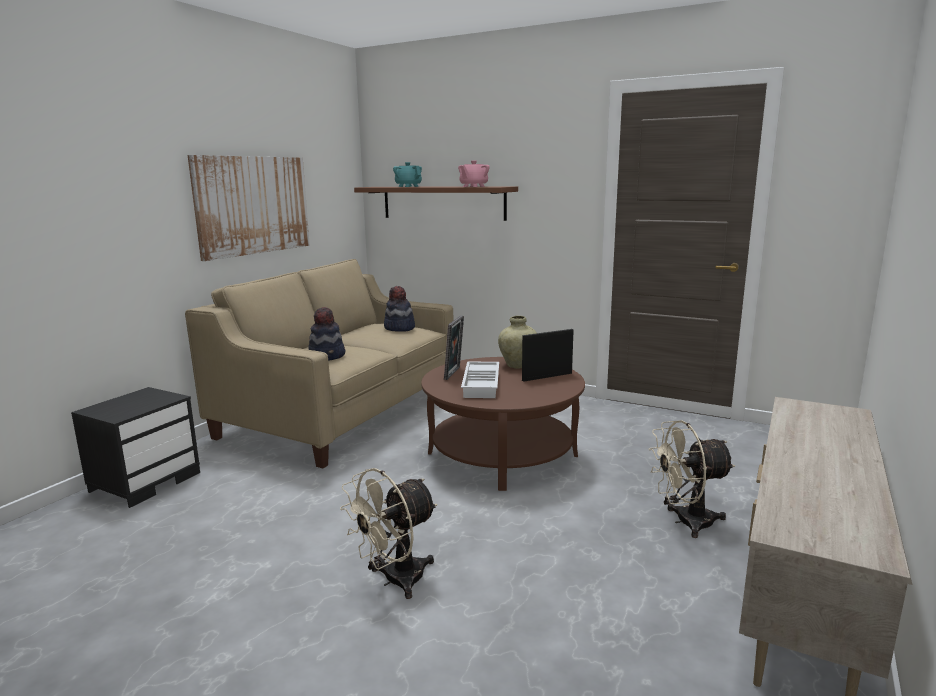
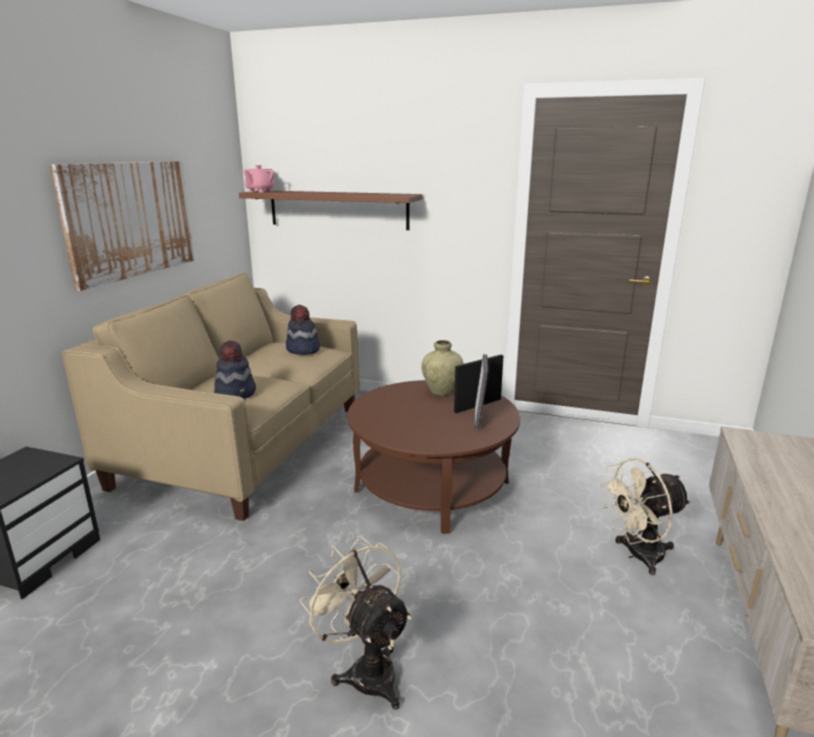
camera: 10 degrees left, 5 degrees up
beige fan [340,468,437,599] -> beige fan turned 105 degrees clockwise [300,535,412,709]
turquoise teapot [393,162,422,187] -> none
picture frame [444,315,464,380] -> picture frame moved to [474,354,488,431]
pink teapot [458,160,489,187] -> pink teapot moved to [244,165,275,193]
white tray [461,362,499,398] -> none

